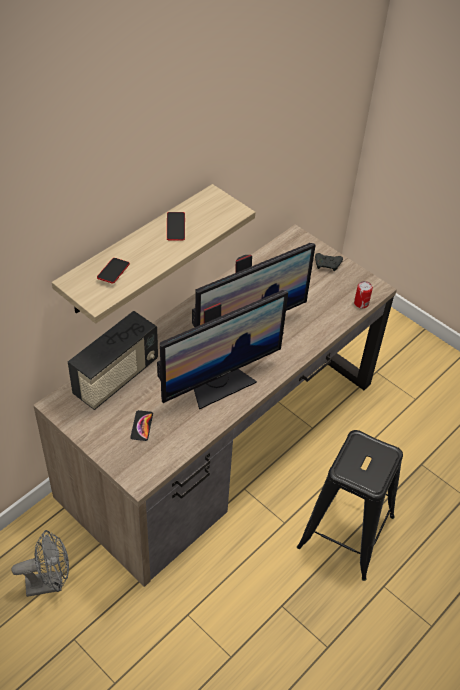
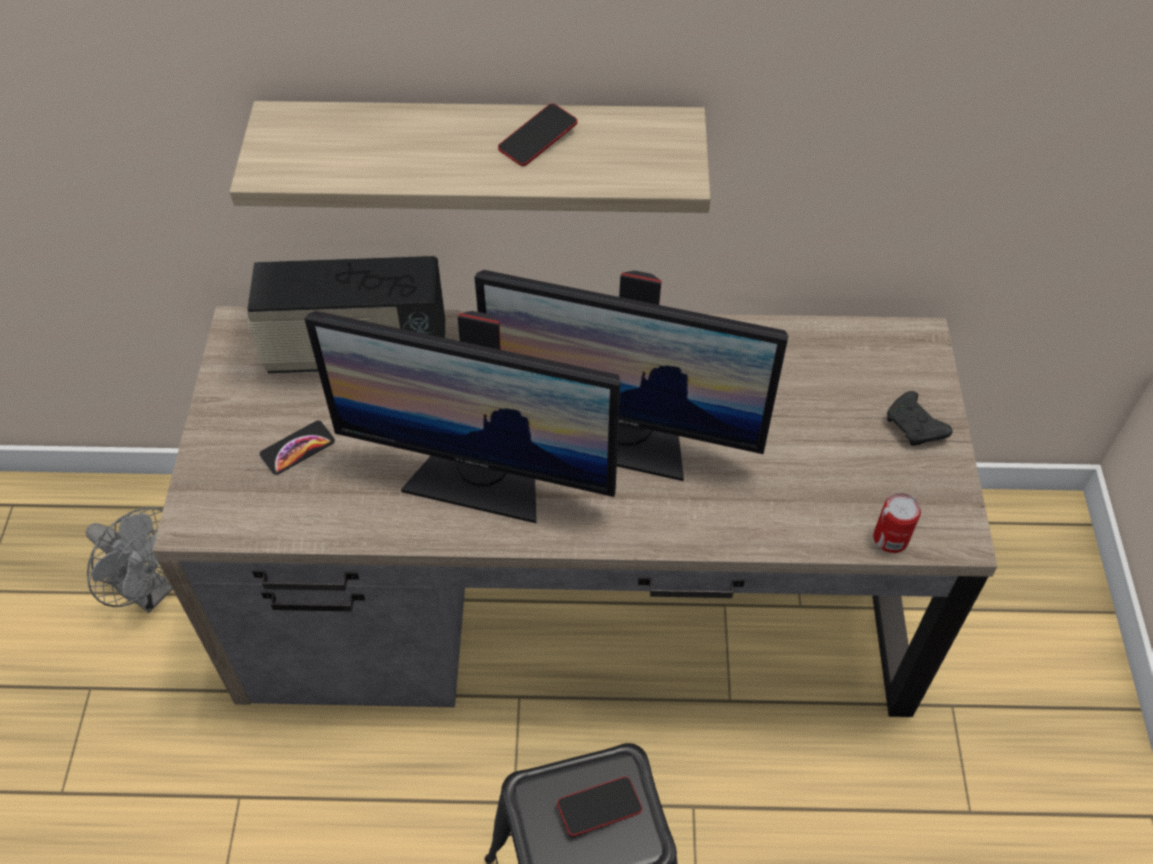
camera: 50 degrees right, 5 degrees up
phone [97,258,130,283] -> phone moved to [557,776,642,836]

